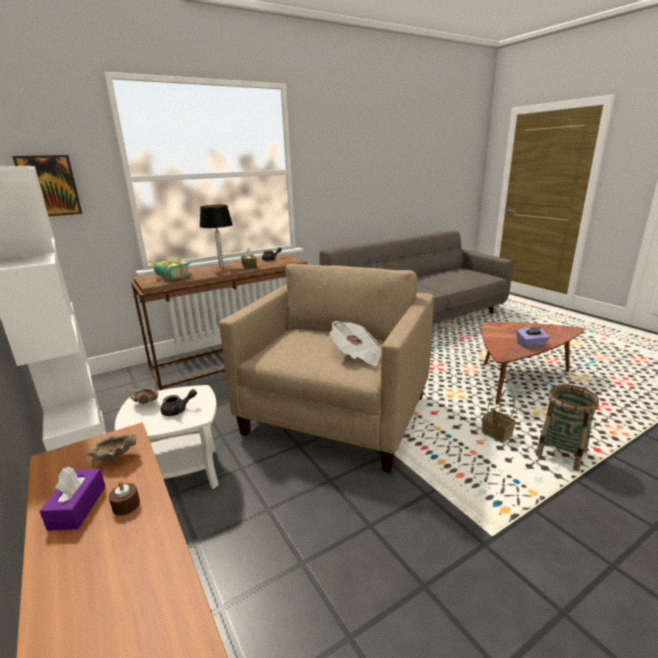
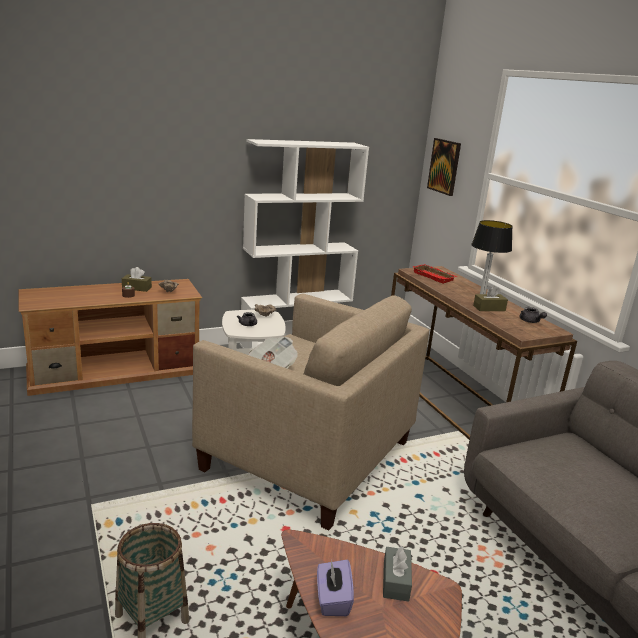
camera: 95 degrees right, 0 degrees up
purple tissue box [40,466,106,531] -> brown tissue box [122,267,152,292]
book [148,259,192,280] -> red tray [412,264,457,284]
basket [482,389,516,443] -> none
none -> grey tissue box [383,545,412,602]

